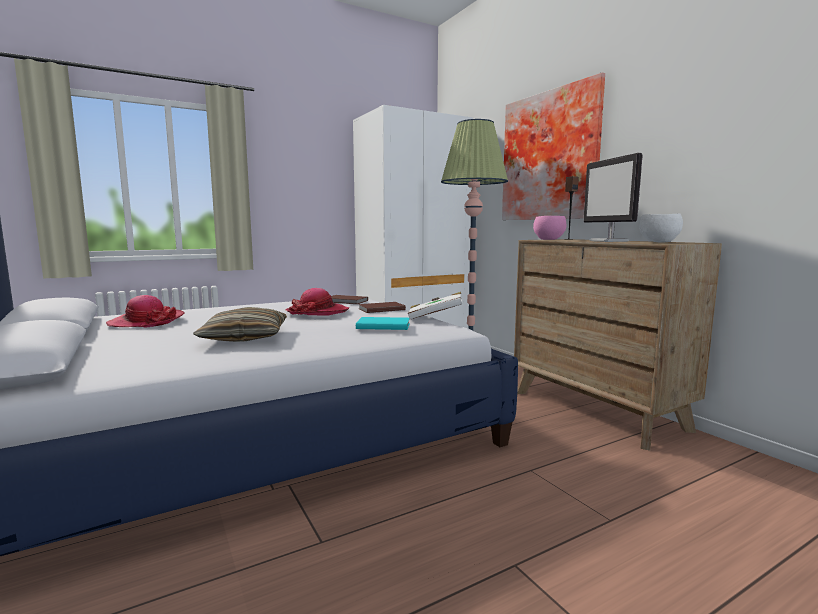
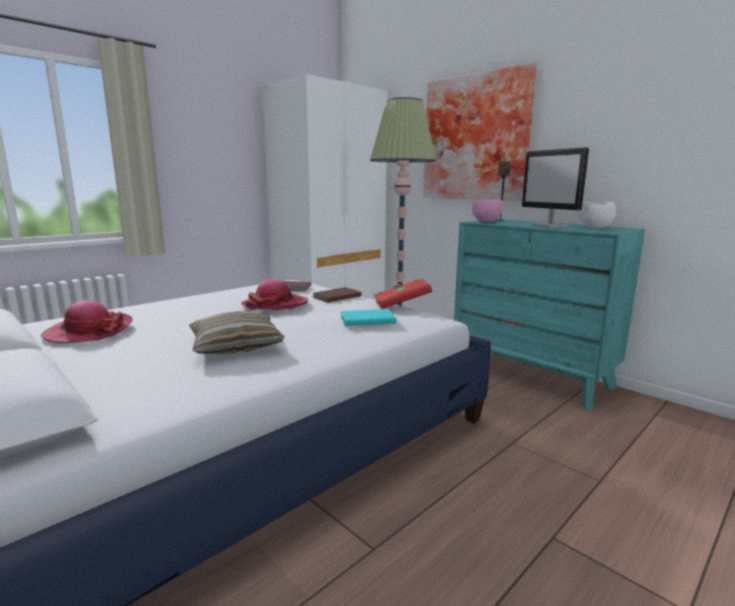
camera: 15 degrees left, 5 degrees up
white book [408,292,463,319] -> red book [373,278,432,309]
brown dresser [514,239,722,451] -> turquoise dresser [454,219,645,410]

